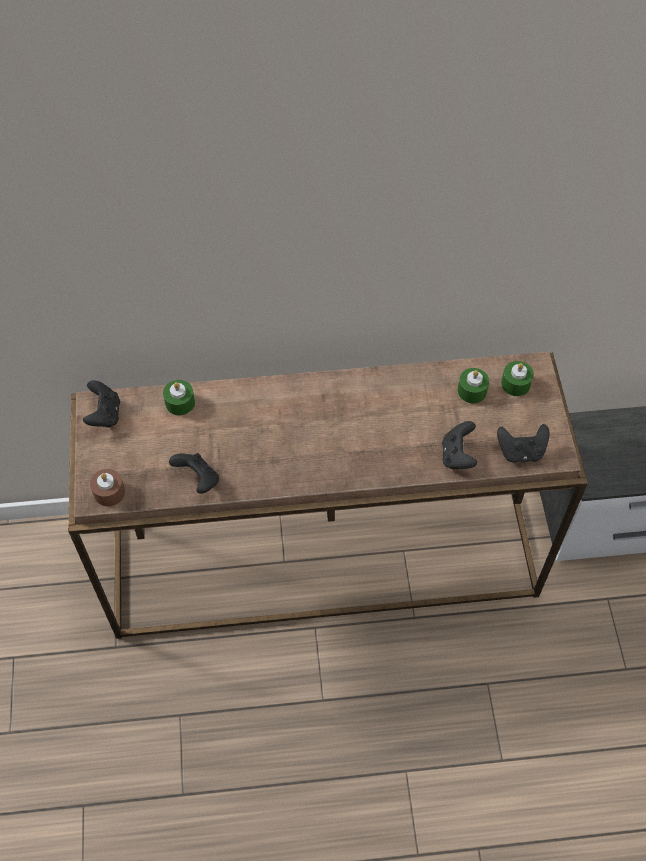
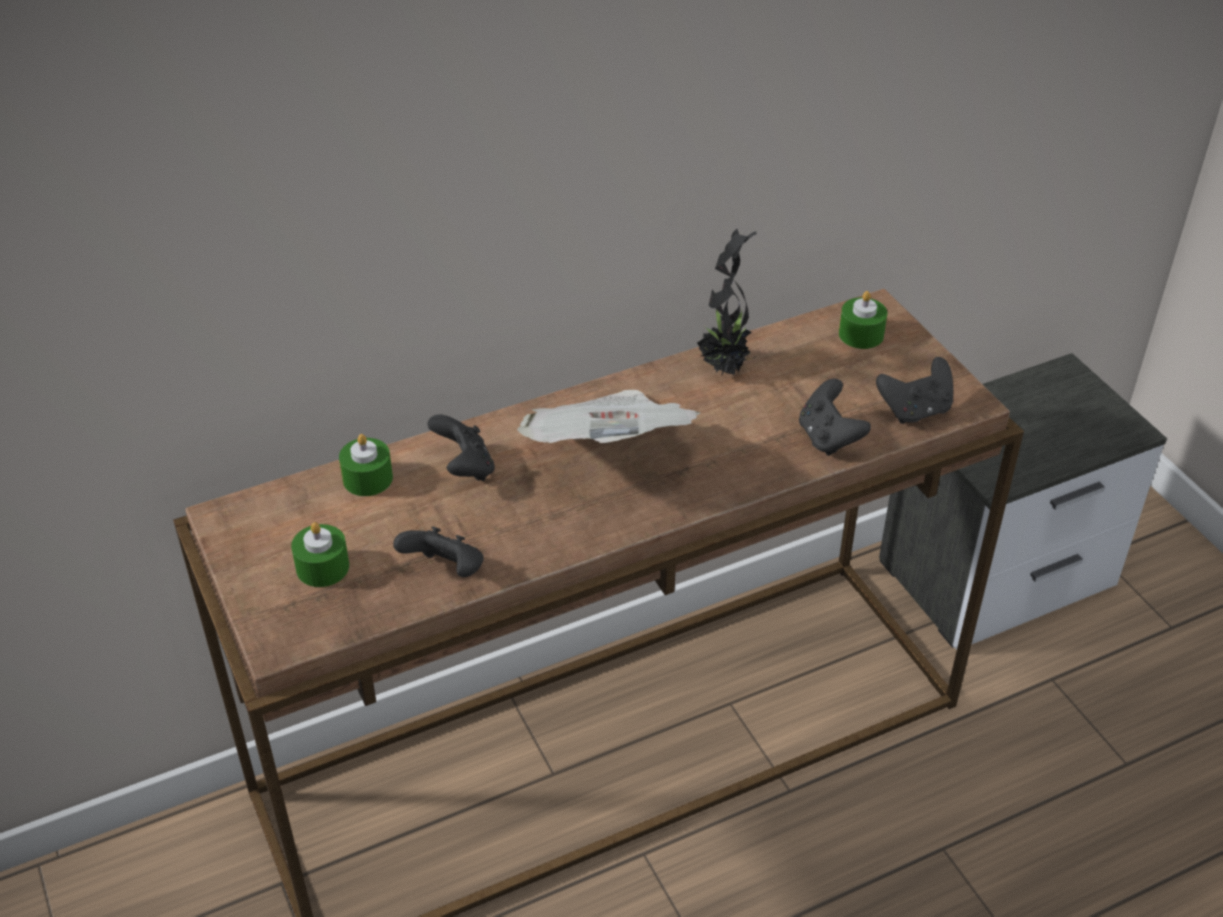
camera: 20 degrees left, 15 degrees down
black game controller [83,380,120,427] -> black game controller moved to [428,414,495,481]
brown candle [90,469,125,506] -> none
green candle [457,368,489,403] -> green candle moved to [291,522,349,587]
none -> newspaper [517,390,701,443]
none -> potted plant [697,229,757,375]

